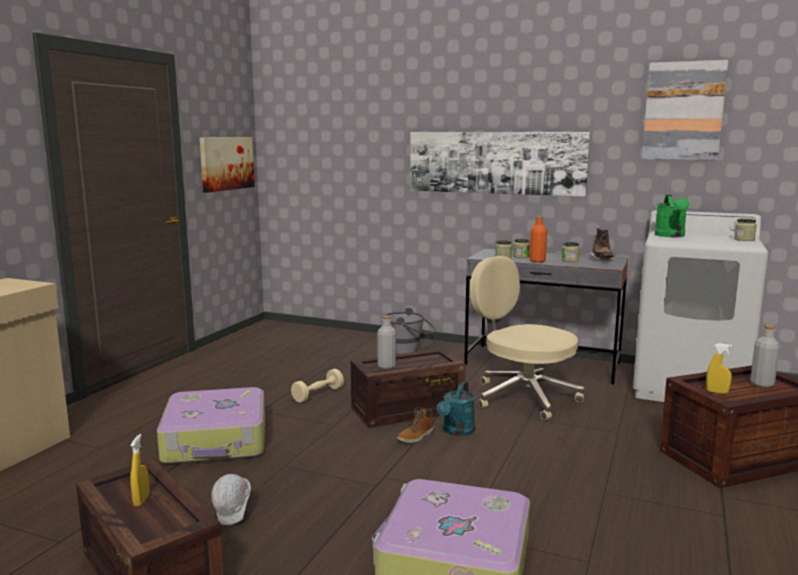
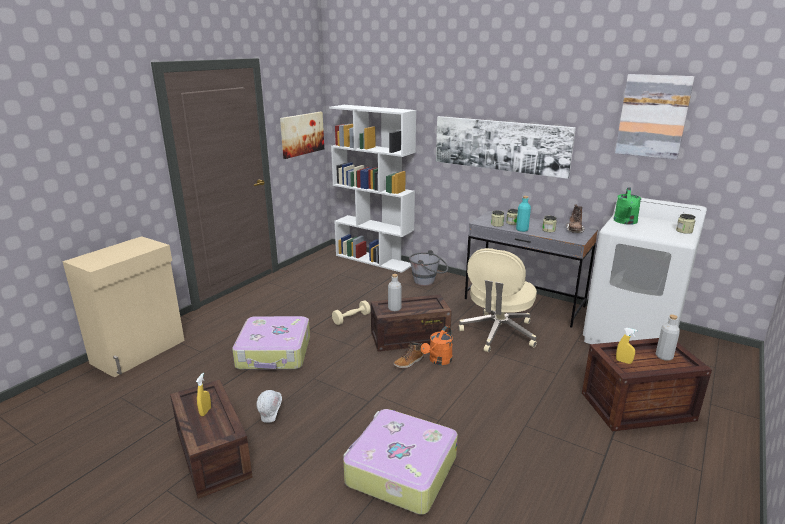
camera: 10 degrees right, 10 degrees up
turquoise watering can [437,382,475,436] -> orange watering can [421,326,453,365]
beige office chair [470,256,585,420] -> beige office chair turned 120 degrees counterclockwise [458,248,537,352]
orange bottle [529,216,547,263] -> turquoise bottle [516,196,531,232]
none -> white bookcase [329,105,416,273]

